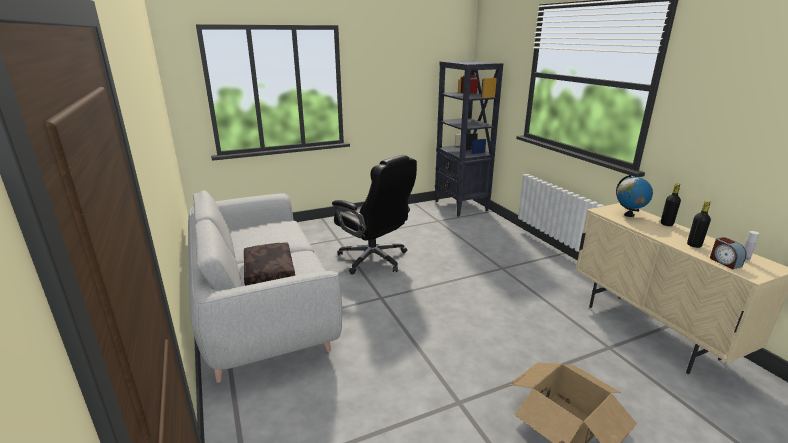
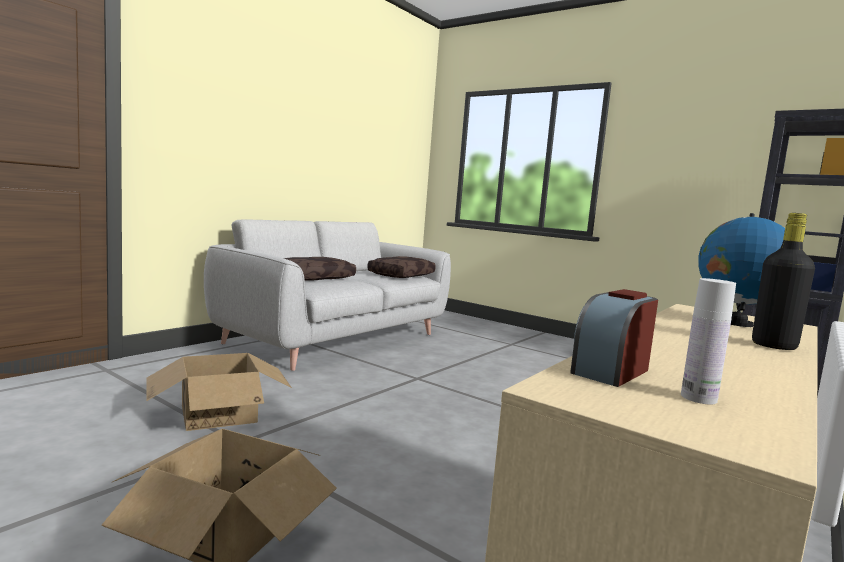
camera: 60 degrees right, 15 degrees down
black office chair [332,155,417,274] -> none
black bottle [687,201,711,248] -> none
none -> cardboard box [147,353,292,431]
none -> brown pillow [367,256,436,278]

